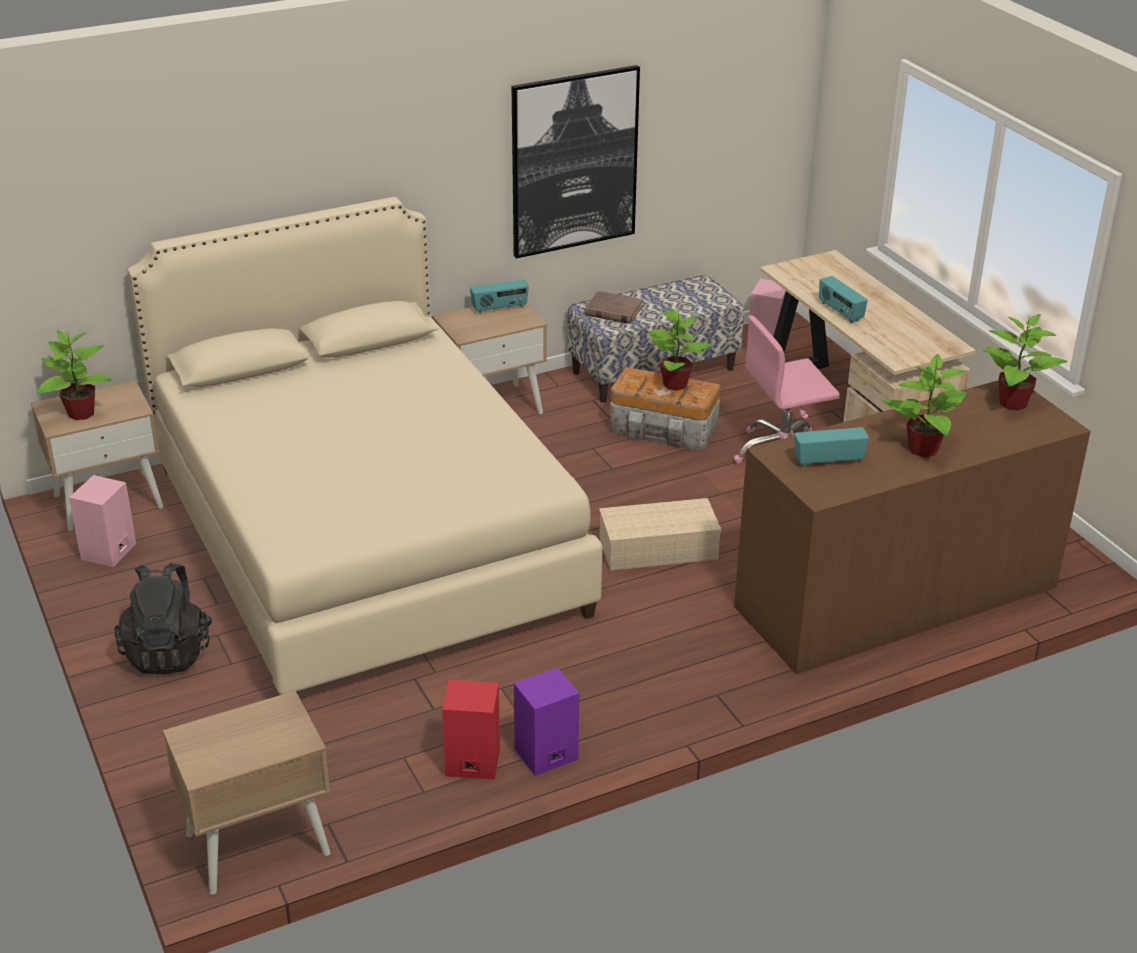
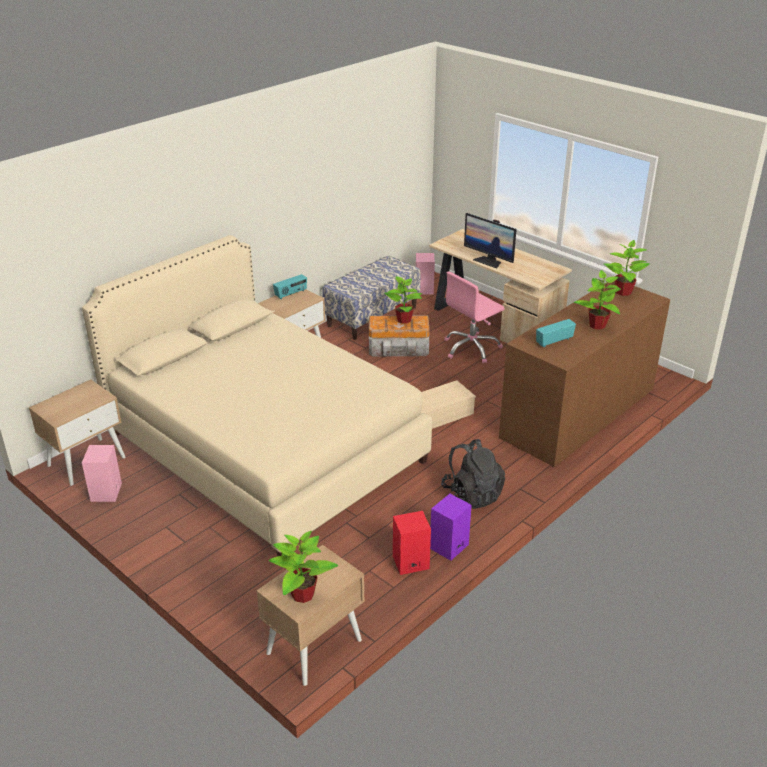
camera: 20 degrees left, 0 degrees up
potted plant [36,330,111,420] -> potted plant moved to [269,531,338,603]
black backpack [114,563,212,674] -> black backpack moved to [441,439,505,509]
picture [512,65,640,258] -> none
brown book [584,291,643,324] -> none
radio [819,276,868,323] -> monitor [464,213,517,269]

